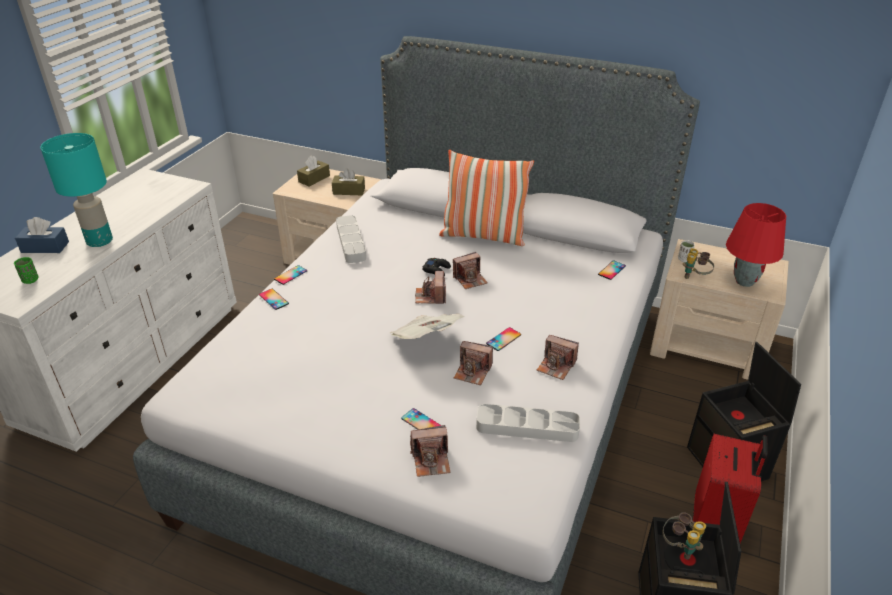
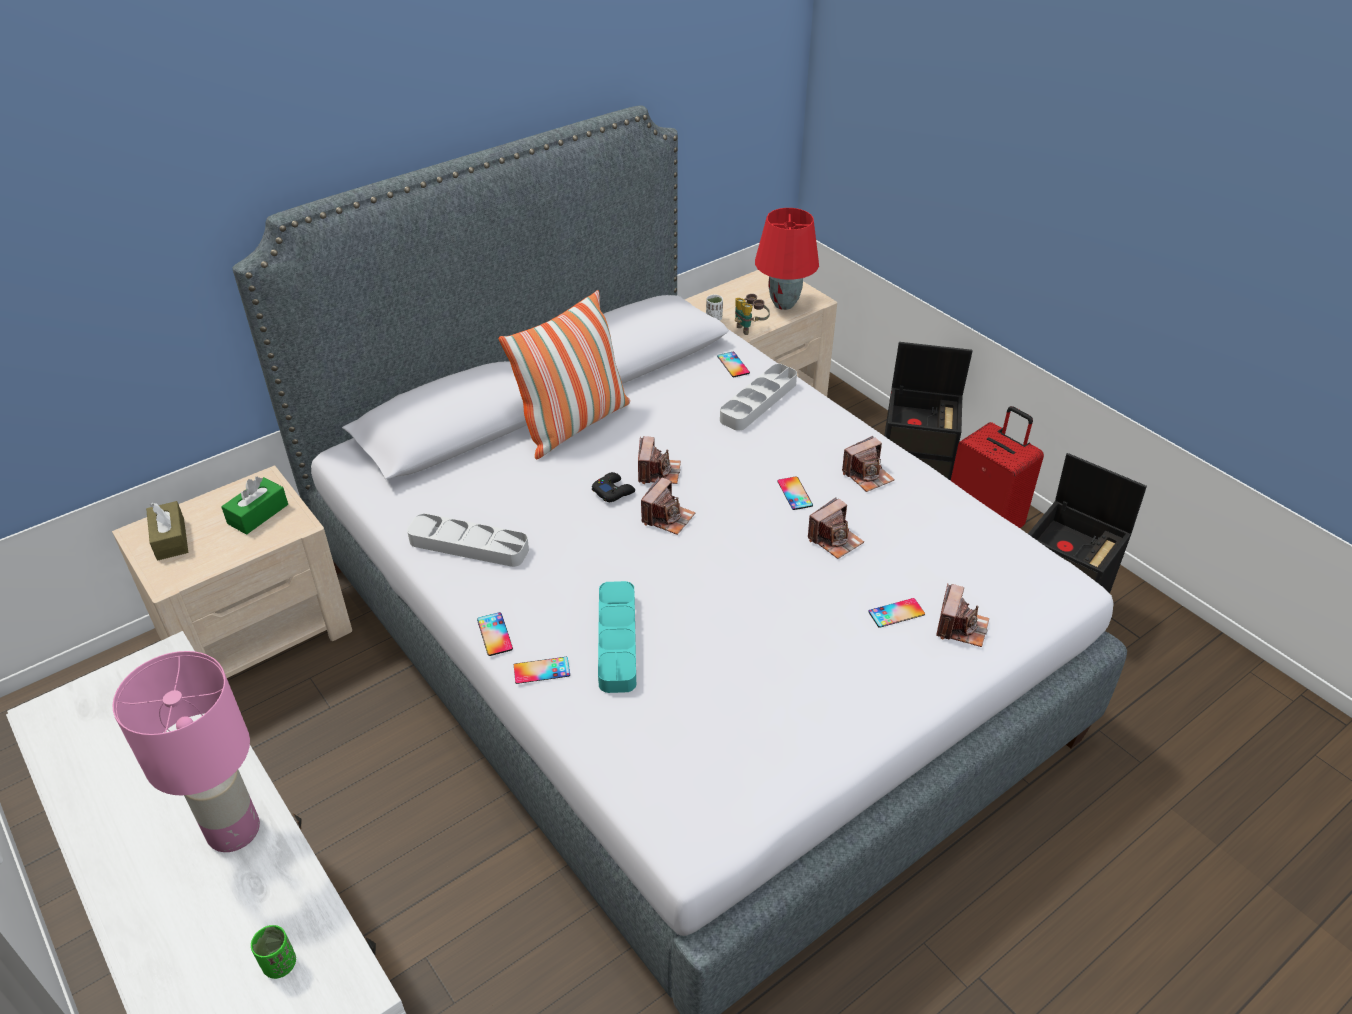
camera: 60 degrees left, 5 degrees up
blue tissue box [15,217,69,253] -> none
turquoise table lamp [41,133,113,247] -> pink table lamp [112,651,260,852]
brown tissue box [332,168,365,195] -> green tissue box [221,477,288,535]
newspaper [390,314,465,339] -> none
camera [415,271,446,304] -> camera turned 90 degrees counterclockwise [641,477,696,535]
grey tray [476,404,580,442] -> grey tray moved to [720,364,797,431]
binoculars [662,512,706,559] -> none
none -> turquoise tray [598,581,636,693]

